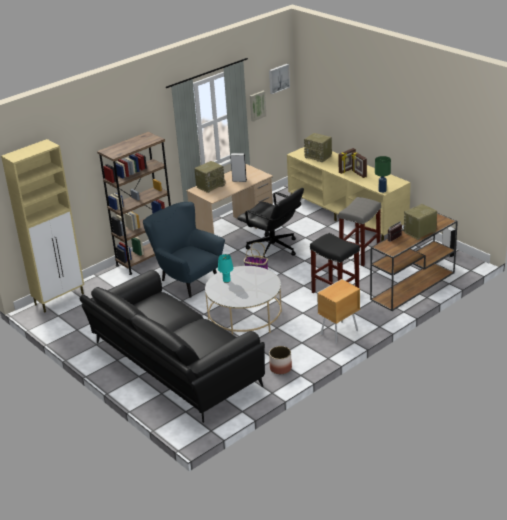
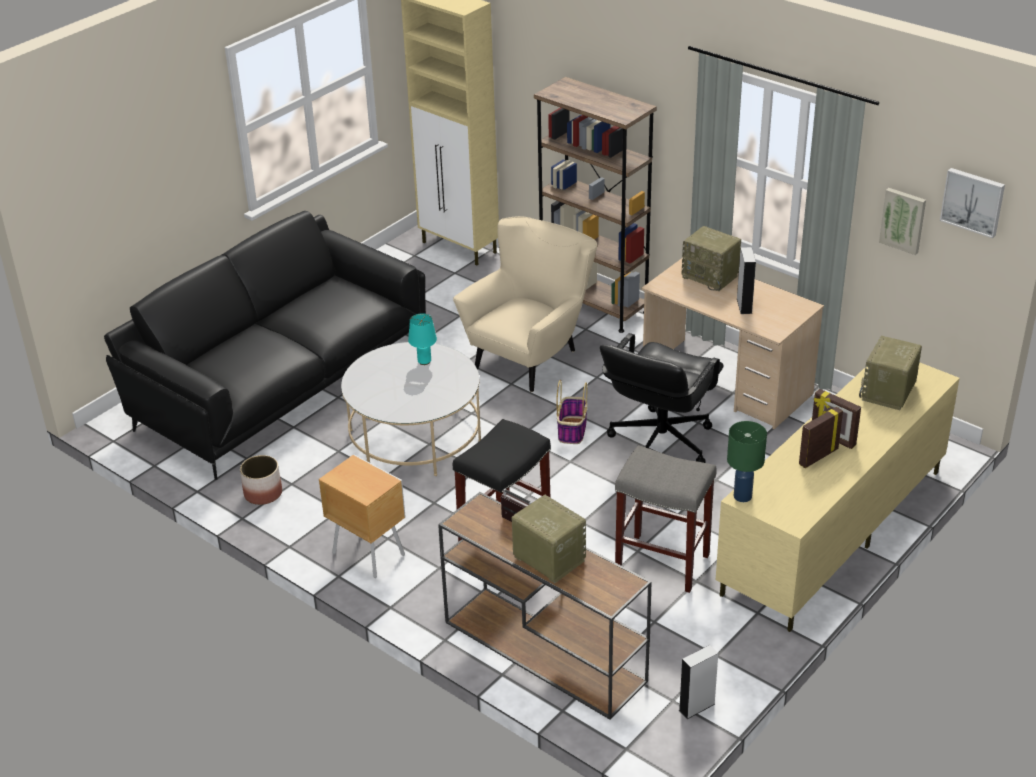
camera: 80 degrees right, 5 degrees up
blue armchair [143,202,225,298] -> beige armchair [453,216,597,392]

